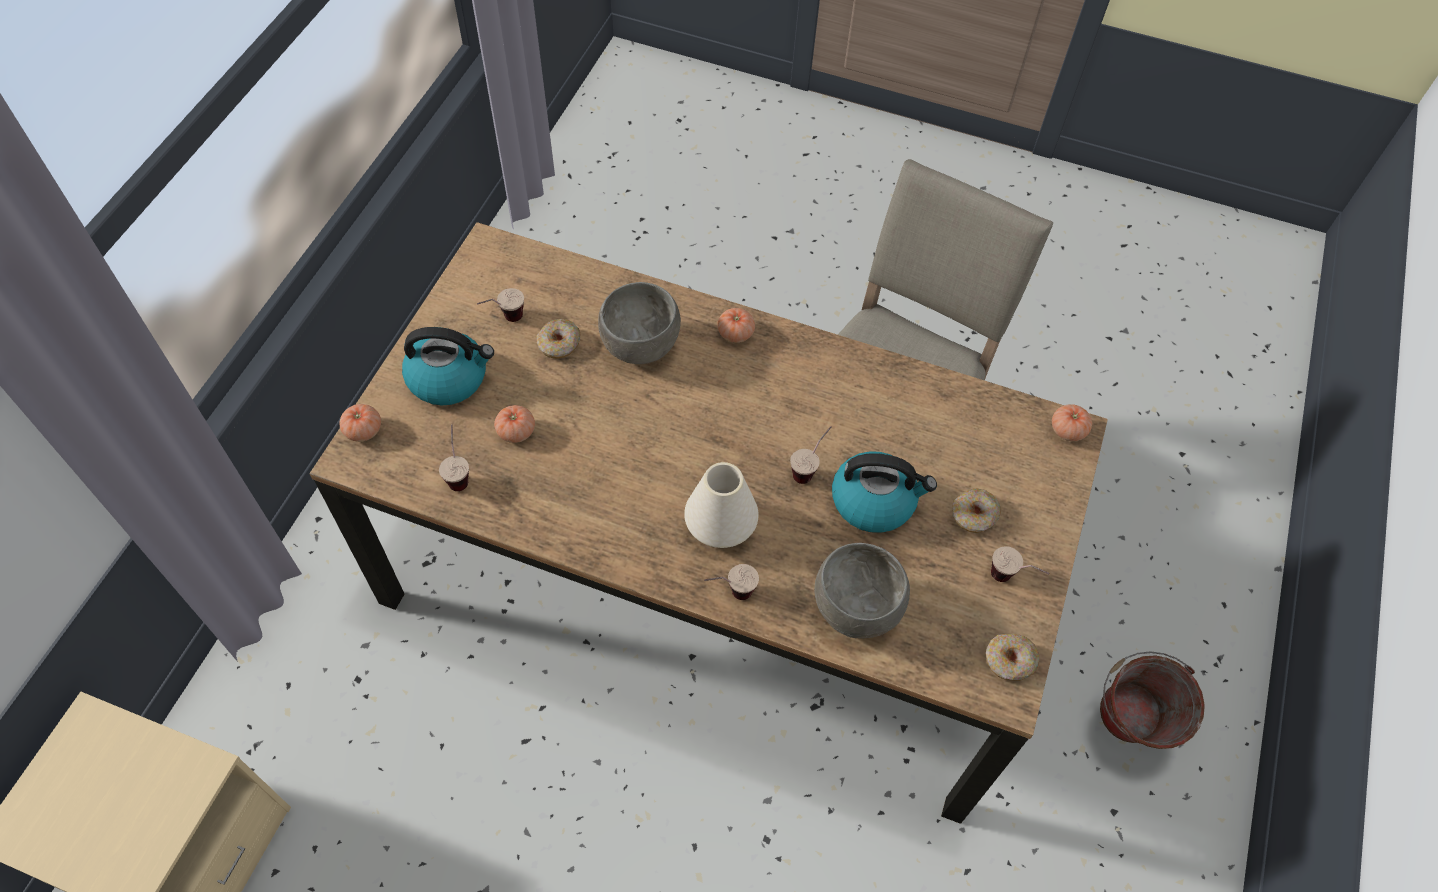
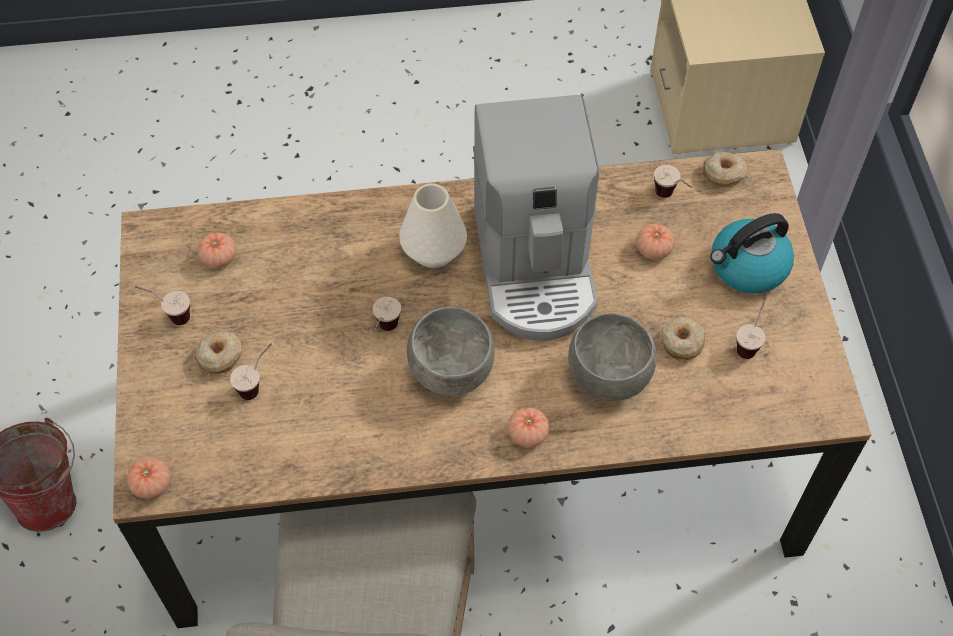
camera: 155 degrees right, 0 degrees up
tomato [340,404,381,442] -> tomato moved to [197,232,236,268]
cup [704,564,759,600] -> cup moved to [230,343,272,400]
grey bowl [815,543,910,639] -> grey bowl moved to [407,307,495,396]
kettle [832,451,937,533] -> none
donut [986,634,1039,681] -> donut moved to [703,152,747,188]
none -> coffee machine [473,95,599,341]

